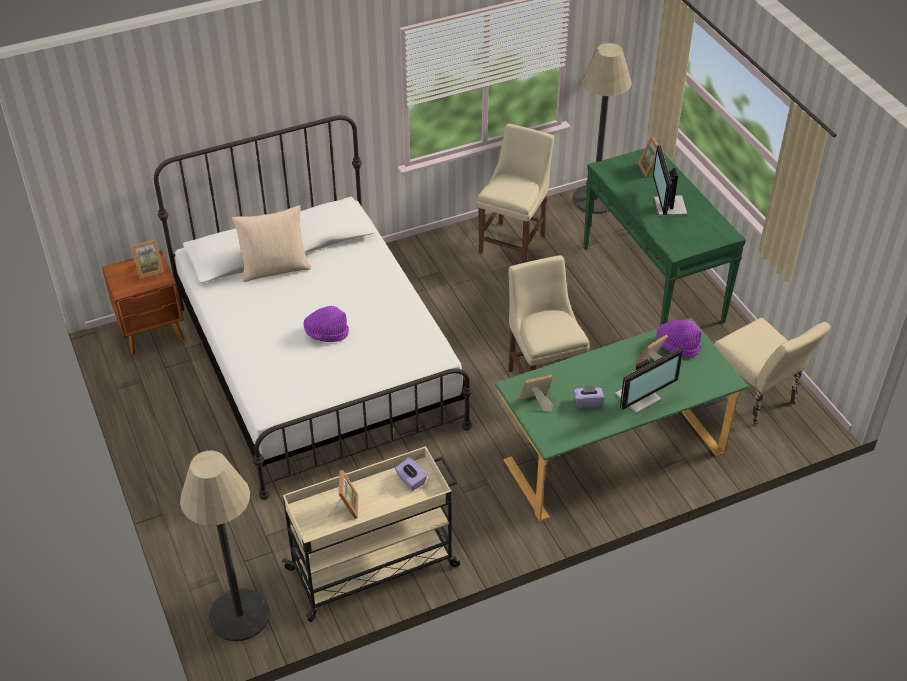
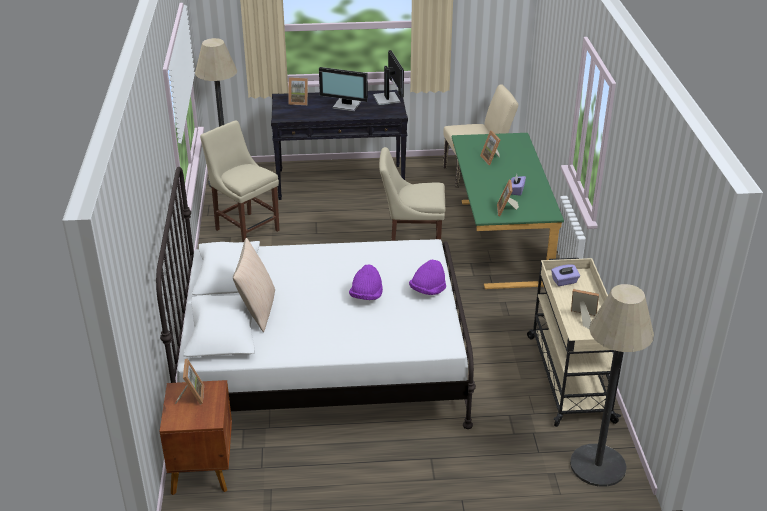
camera: 70 degrees left, 10 degrees down
green console table [583,148,746,325] -> black console table [271,90,408,200]
monitor [615,348,683,414] -> monitor moved to [373,50,404,105]
purple hat [656,320,701,357] -> purple hat moved to [409,259,446,295]

